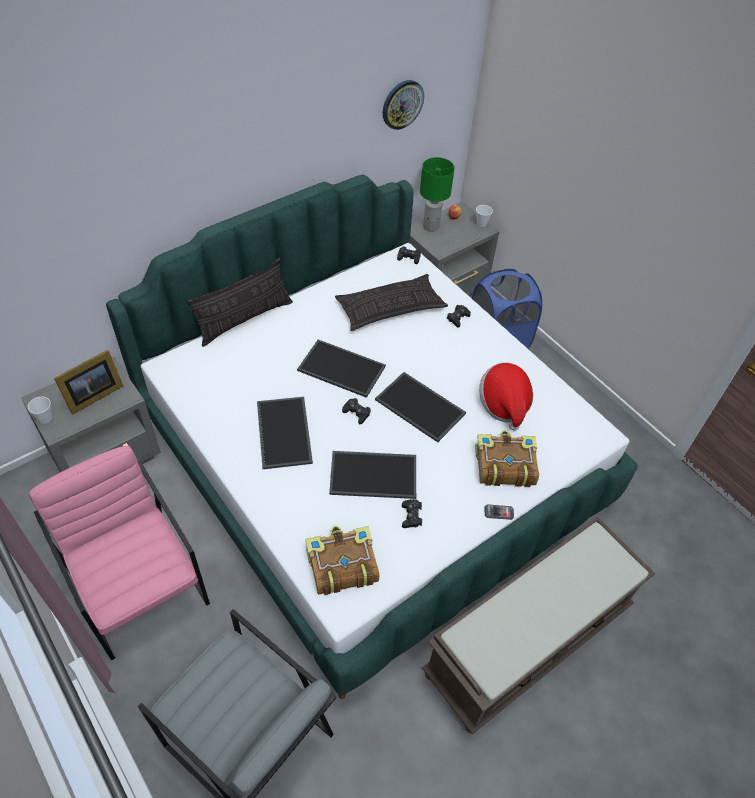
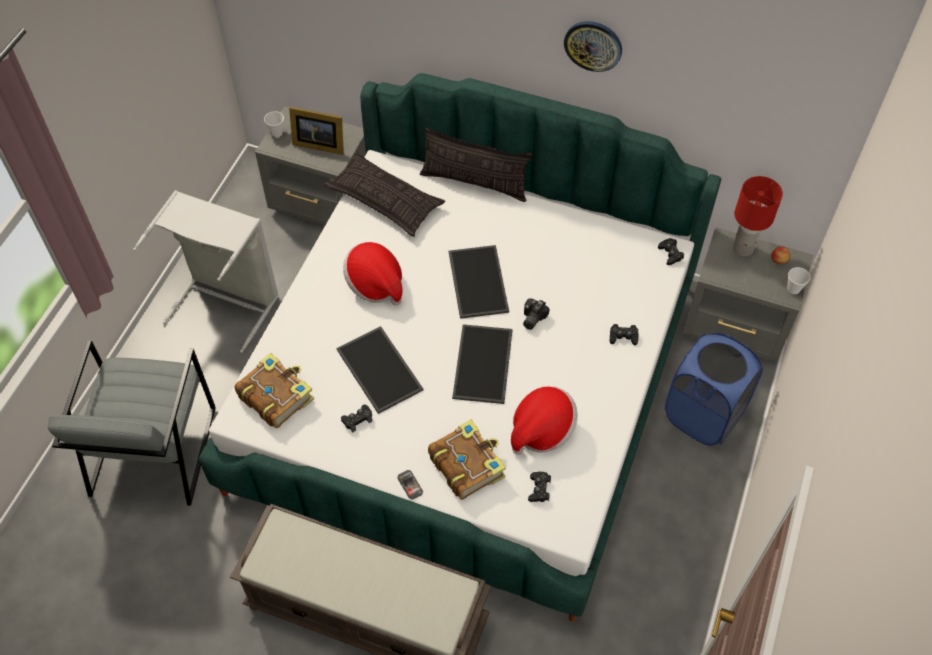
camera: 60 degrees right, 5 degrees up
pink armchair [29,446,210,660] -> grey laundry basket [133,190,279,353]
tray [257,397,313,469] -> hat [343,242,403,306]
pillow [335,274,448,331] -> pillow moved to [324,153,445,237]
black game controller [342,398,371,424] -> black game controller moved to [528,472,551,502]
wall clock [383,80,424,130] -> wall clock moved to [564,21,622,72]
green table lamp [420,157,455,231] -> red table lamp [733,176,783,257]
none -> camera [523,298,549,330]

